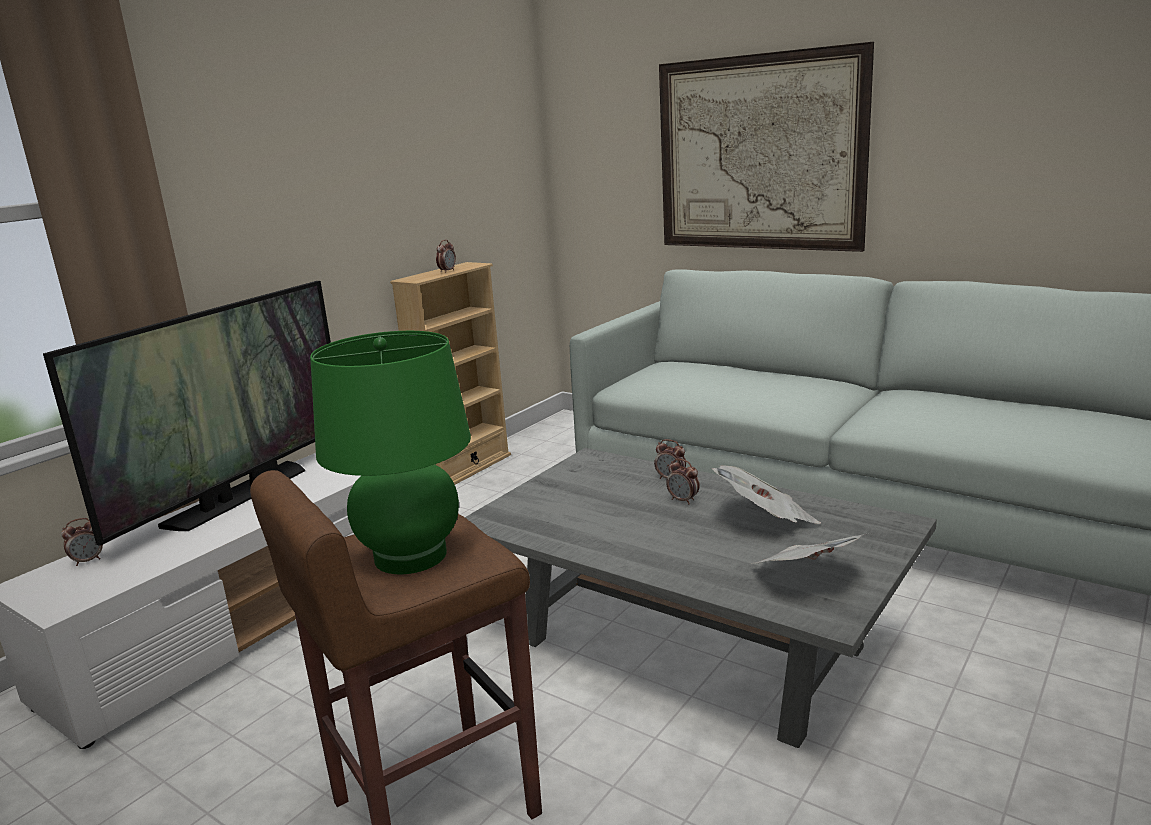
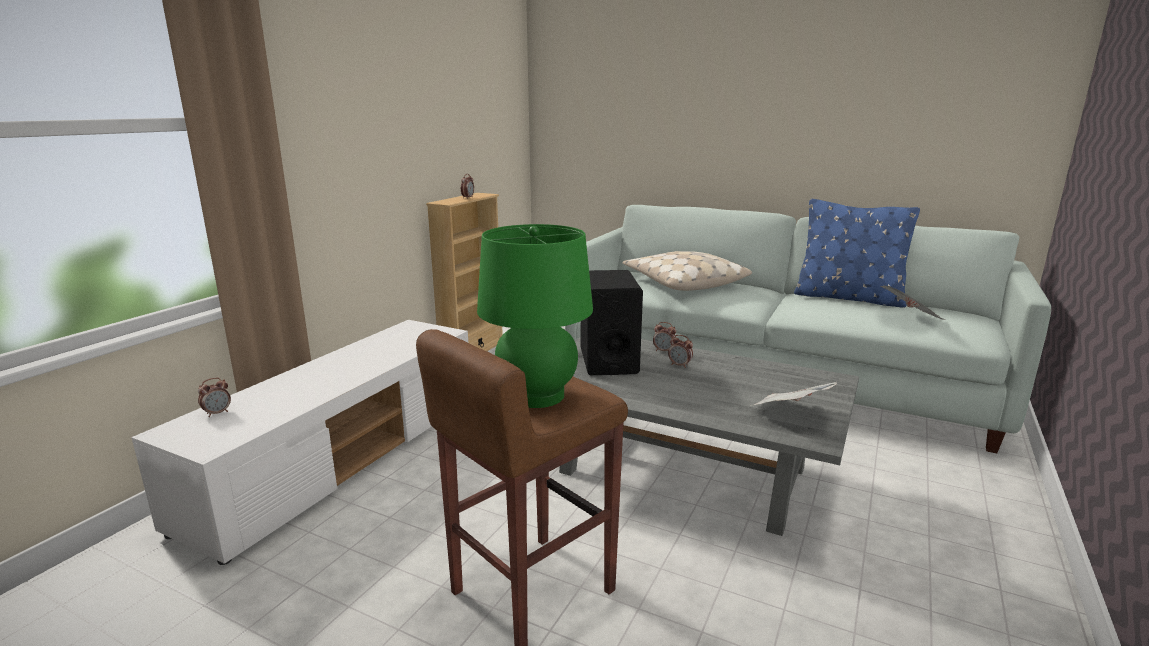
camera: 10 degrees left, 0 degrees up
television [43,281,331,546] -> none
picture [659,42,874,252] -> none
newspaper [712,466,821,524] -> newspaper moved to [880,285,946,320]
none -> black speaker [580,270,643,375]
none -> beige pillow [622,251,752,291]
none -> blue pillow [794,199,920,308]

